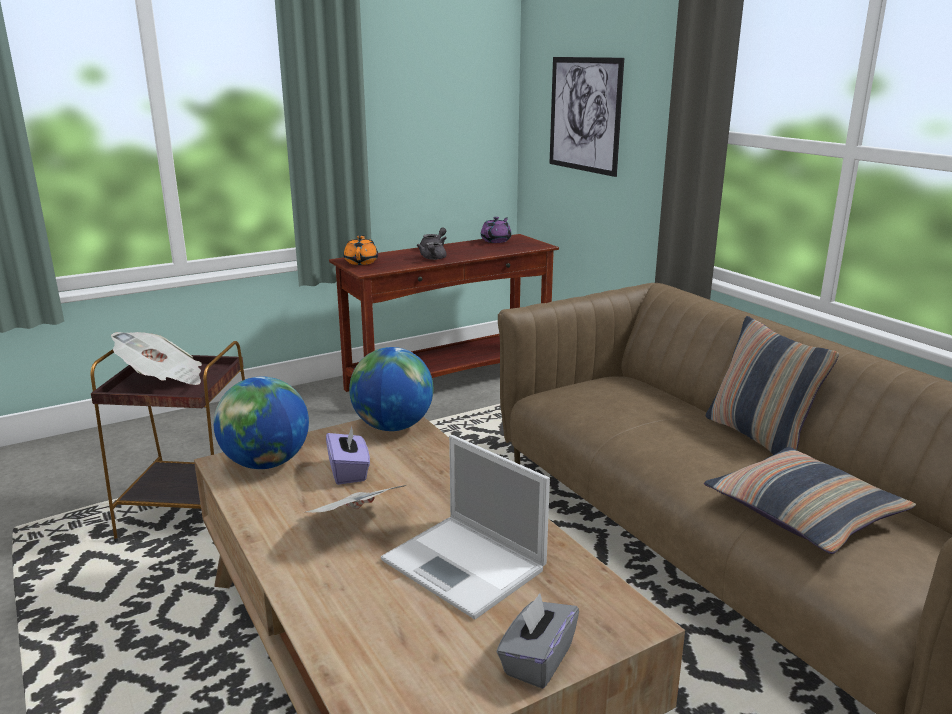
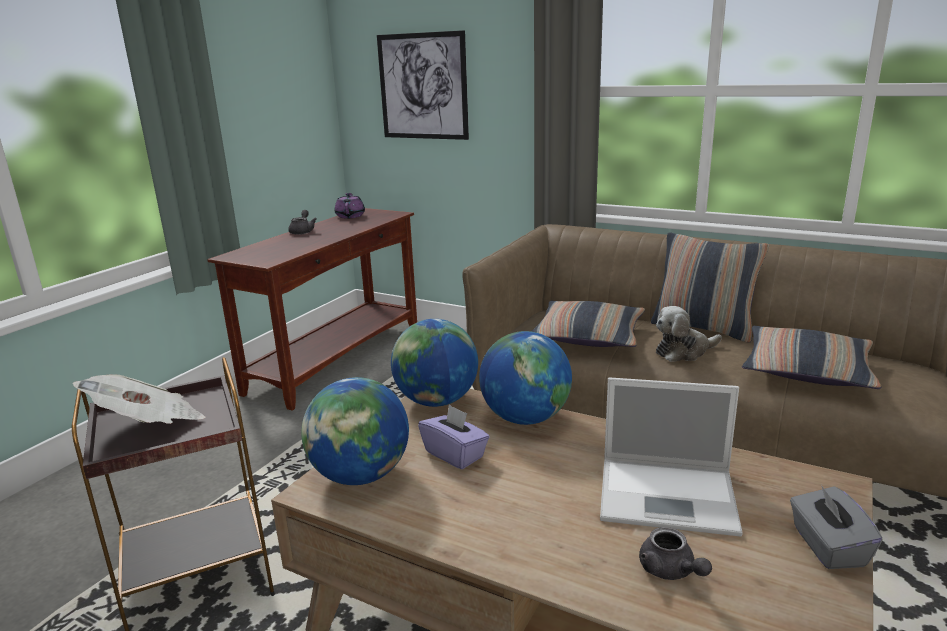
camera: 30 degrees left, 0 degrees up
newspaper [304,485,406,513] -> none
orange teapot [344,235,378,265] -> none
grey teapot [417,242,447,260] -> grey teapot moved to [639,527,712,580]
none -> globe [479,331,572,425]
none -> pillow [531,301,645,347]
none -> plush toy [656,306,722,362]

